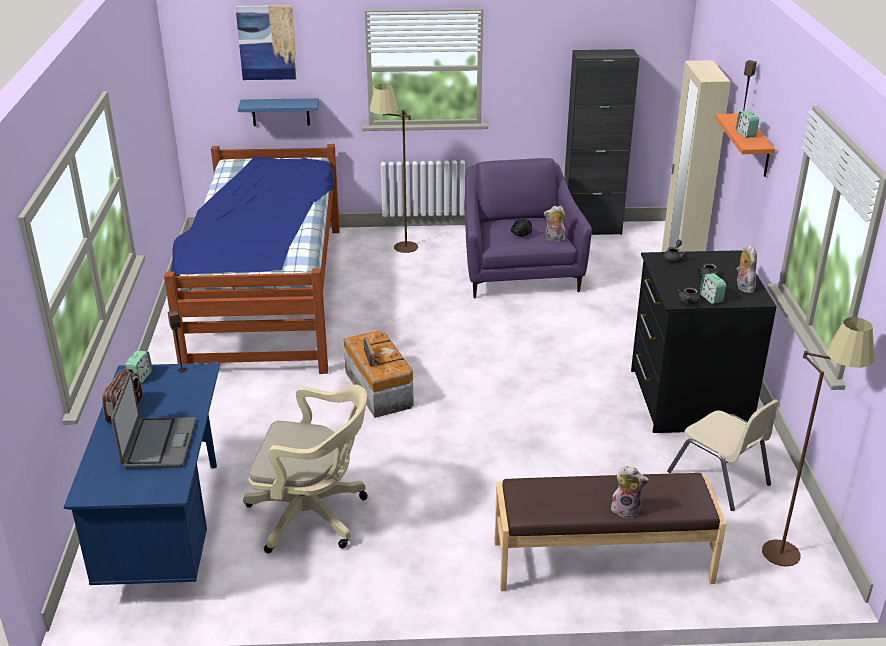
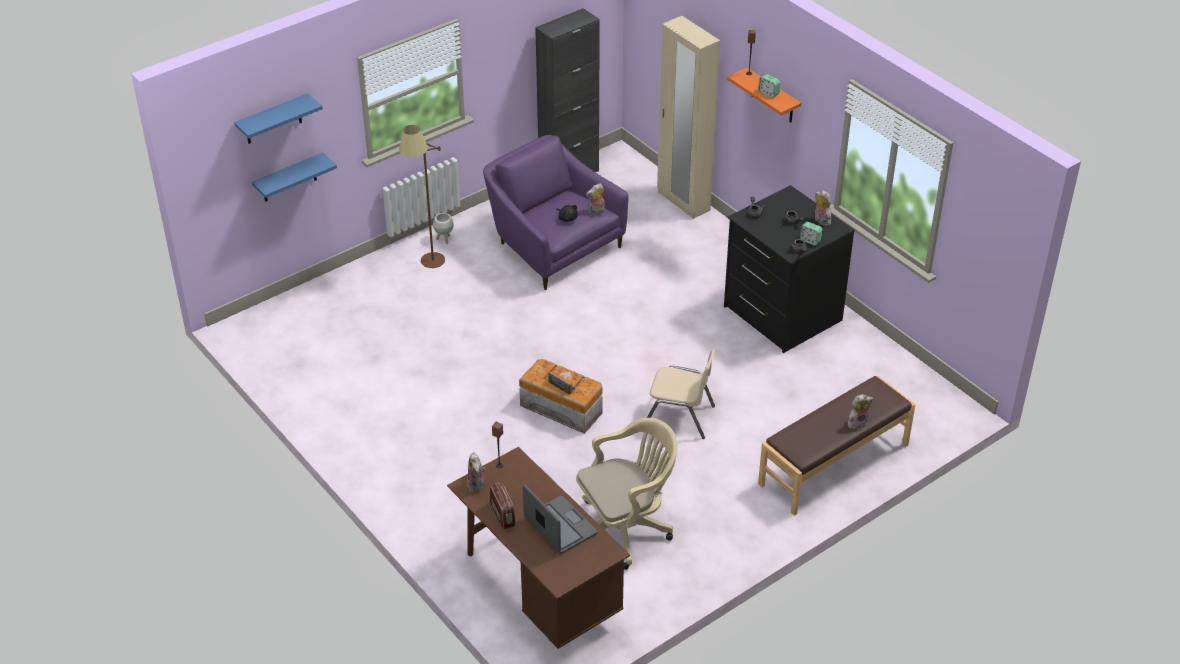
camera: 35 degrees left, 10 degrees up
blue desk [64,363,220,585] -> brown desk [447,447,630,649]
alarm clock [126,350,152,383] -> plush toy [467,452,486,492]
bed [164,144,340,374] -> none
picture [235,5,298,80] -> blue shelf [234,93,323,144]
beige chair [667,400,779,511] -> beige chair moved to [647,349,715,439]
brown floor lamp [762,317,874,567] -> none
none -> white planter [433,213,454,244]

